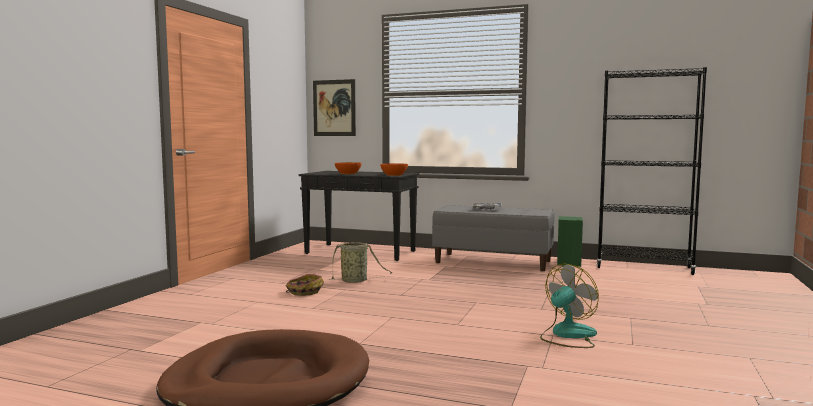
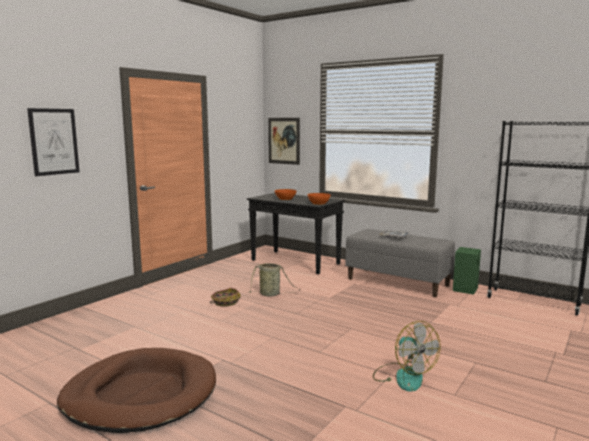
camera: 15 degrees right, 5 degrees up
fan [540,264,599,348] -> fan turned 90 degrees clockwise [373,321,441,392]
none -> picture [27,108,80,176]

